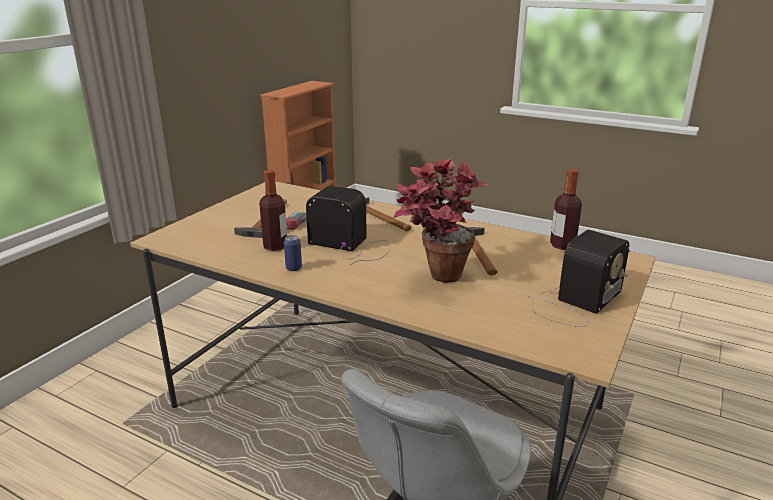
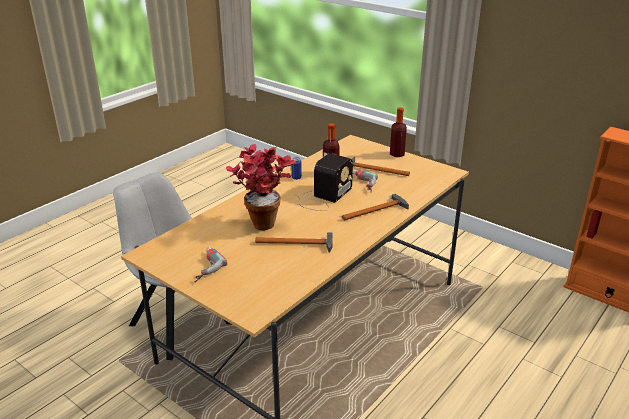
camera: 100 degrees right, 5 degrees up
radio [523,230,629,327] -> power drill [194,247,227,282]
bottle [550,169,582,250] -> bottle moved to [390,107,407,157]

